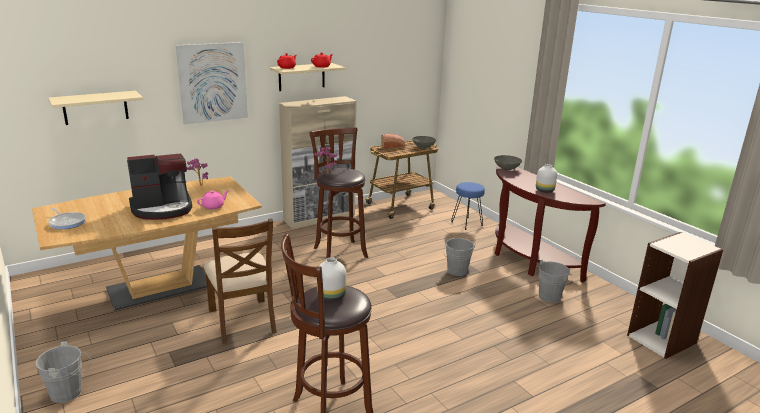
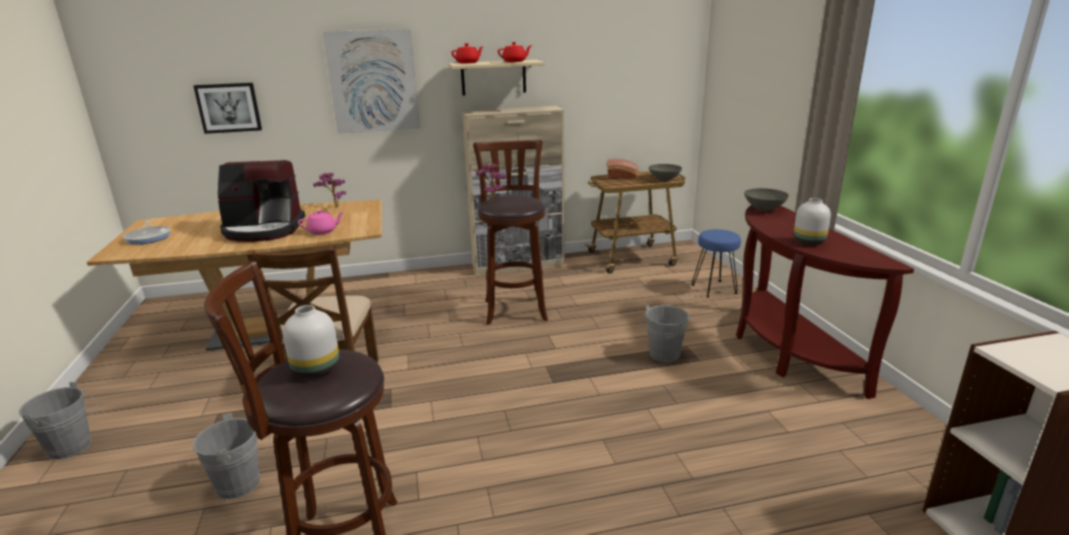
camera: 20 degrees right, 0 degrees up
beige shelf [48,91,143,125] -> picture [193,83,262,134]
grey bucket [539,260,573,303] -> grey bucket moved to [193,413,270,499]

